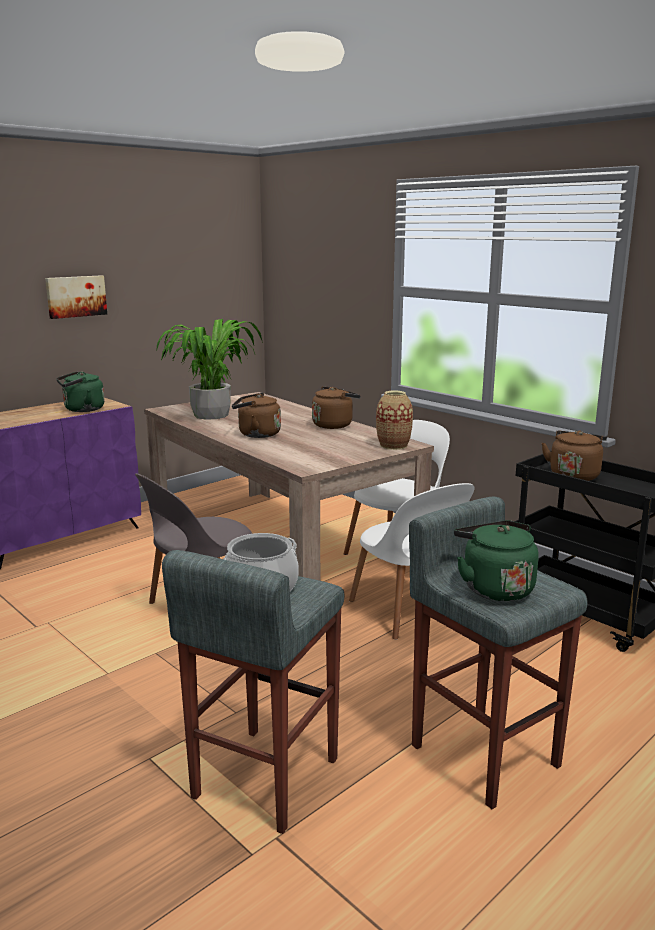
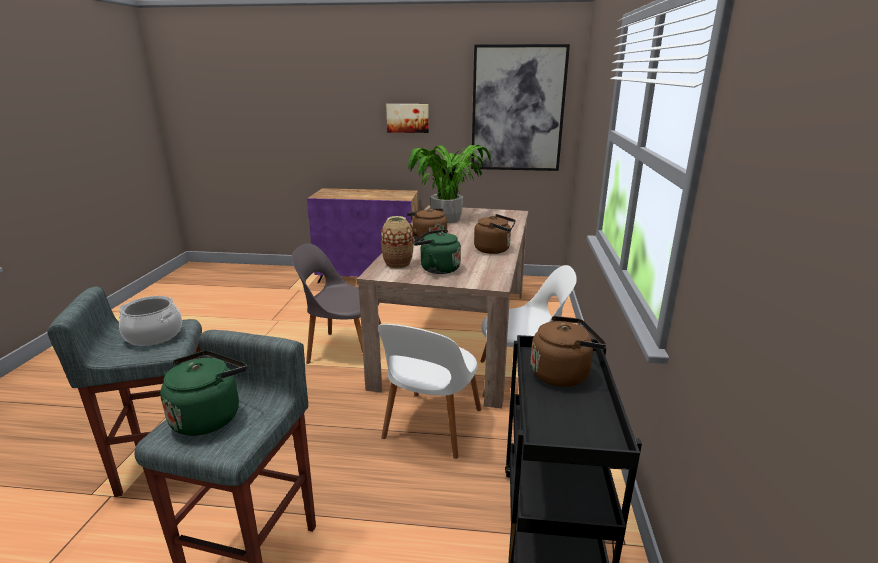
camera: 50 degrees right, 5 degrees up
green kettle [56,371,104,412] -> green kettle moved to [413,230,461,274]
vase [376,390,413,450] -> vase moved to [381,216,413,269]
none -> picture [471,44,570,171]

